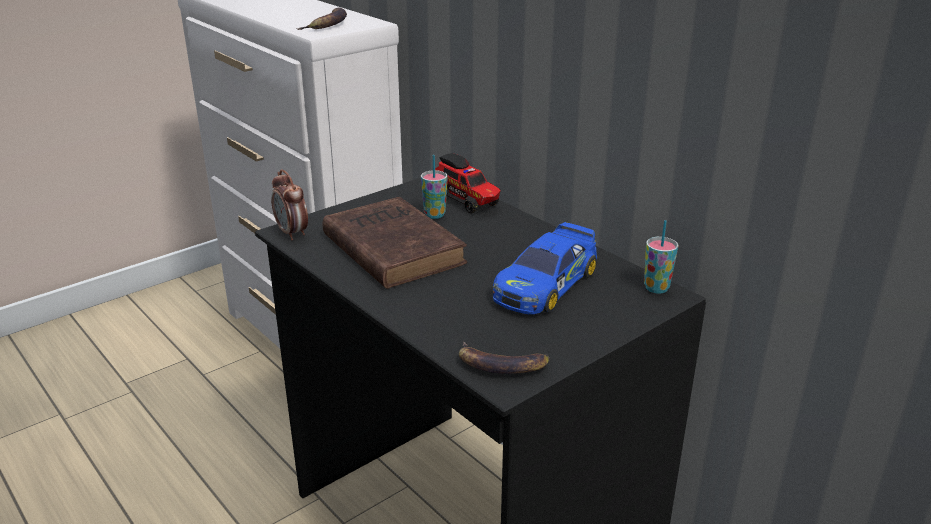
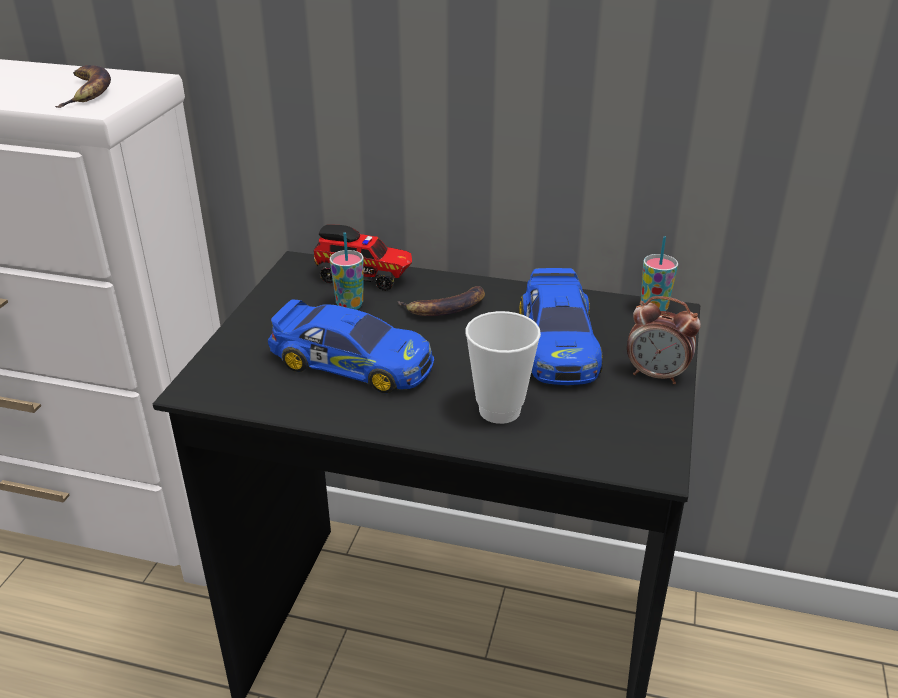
camera: 35 degrees left, 5 degrees up
alarm clock [271,169,308,240] -> alarm clock moved to [627,296,701,384]
brown book [323,197,467,289] -> toy car [268,299,434,393]
banana [459,341,550,374] -> banana moved to [398,286,485,316]
none -> cup [466,311,541,424]

